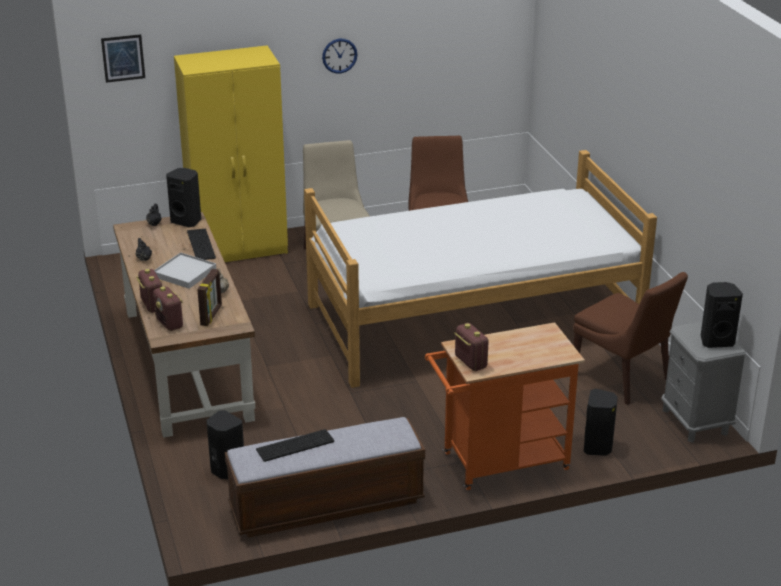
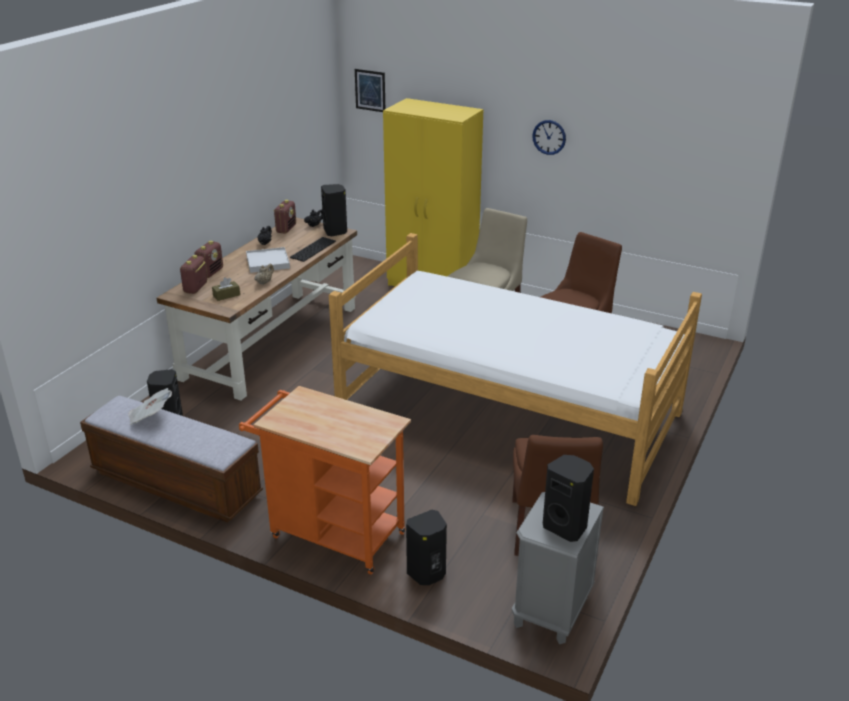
camera: 45 degrees right, 0 degrees up
picture frame [197,269,222,326] -> brown tissue box [212,277,240,301]
keyboard [256,429,334,462] -> newspaper [128,388,172,425]
radio [454,323,489,371] -> radio moved to [274,200,296,234]

